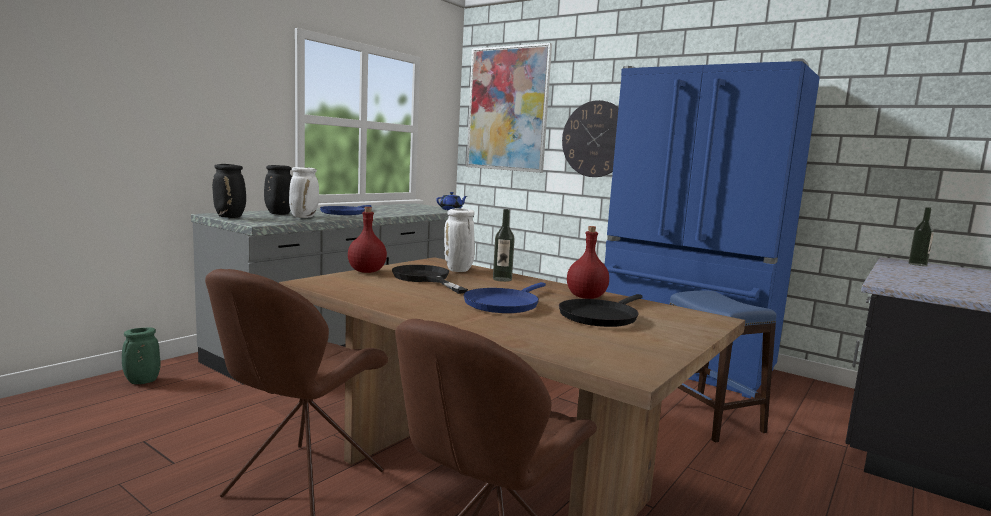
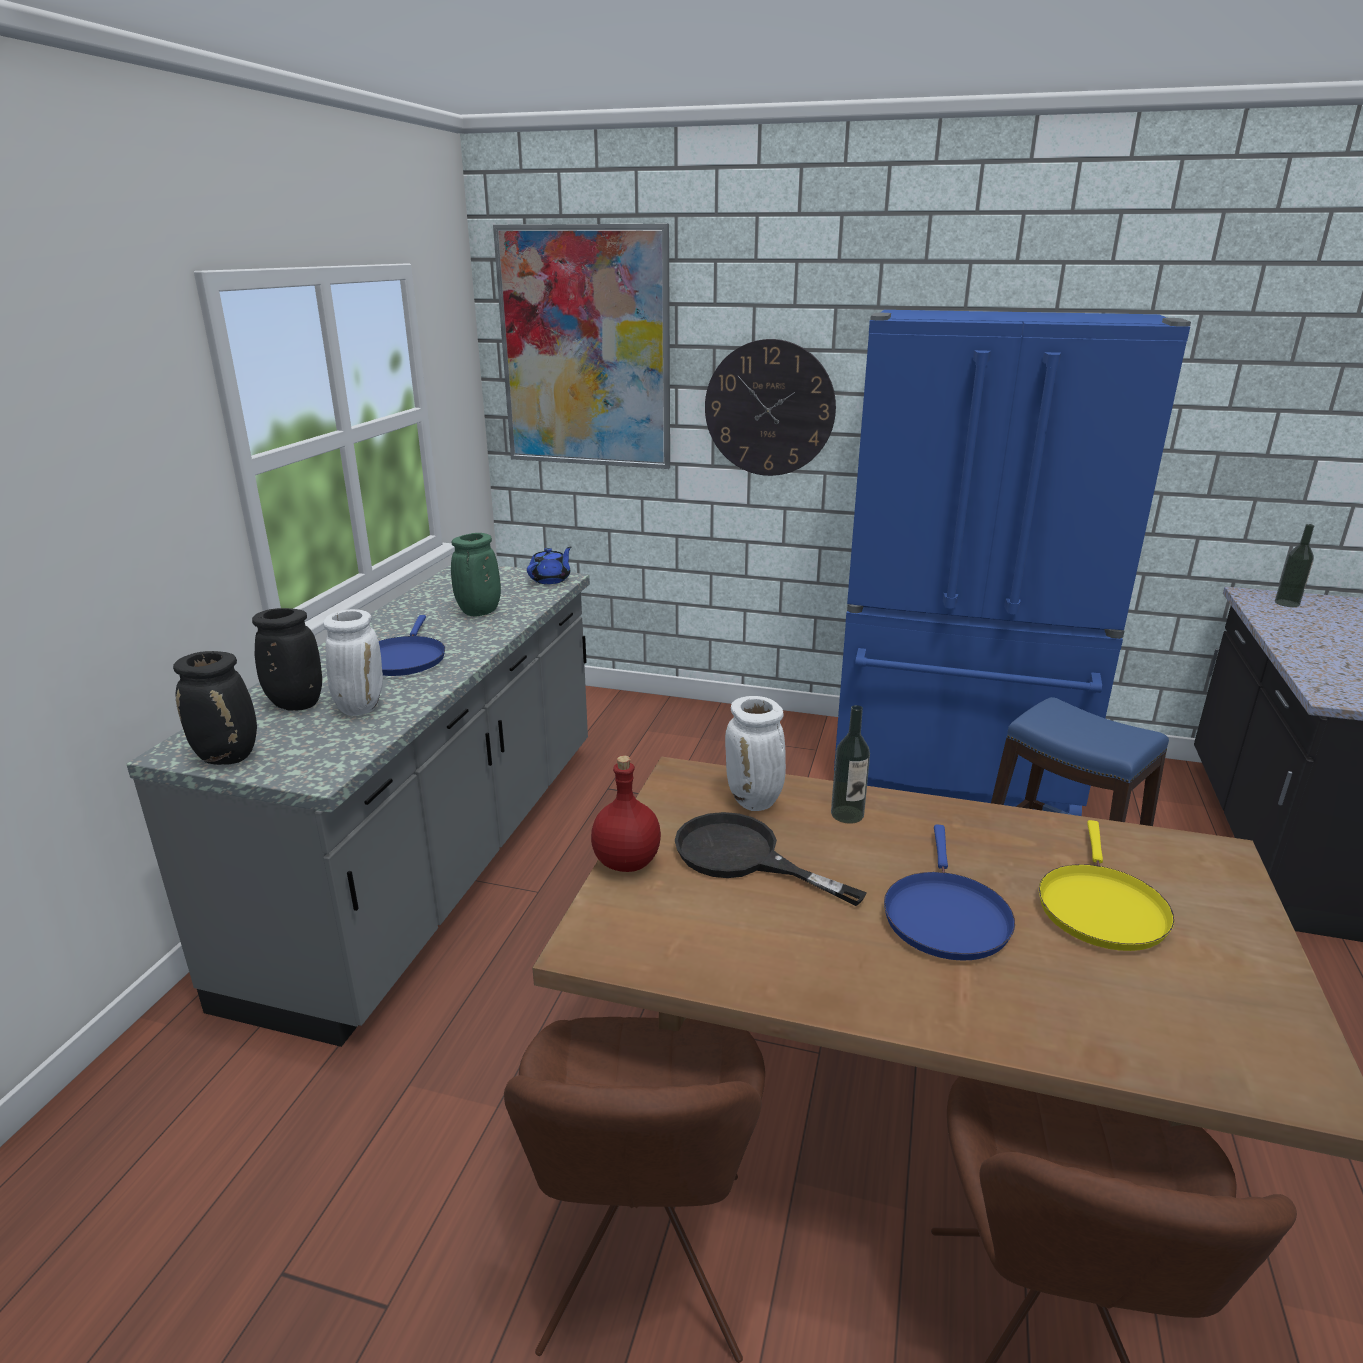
camera: 20 degrees left, 15 degrees up
green vase [122,327,161,384] -> green vase moved to [451,533,501,617]
black frying pan [559,294,643,327] -> yellow frying pan [1039,820,1174,951]
red bottle [567,226,609,299] -> none

